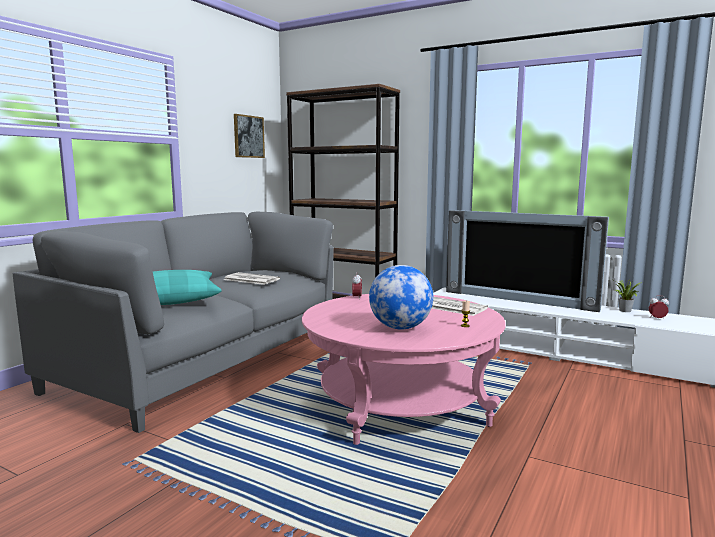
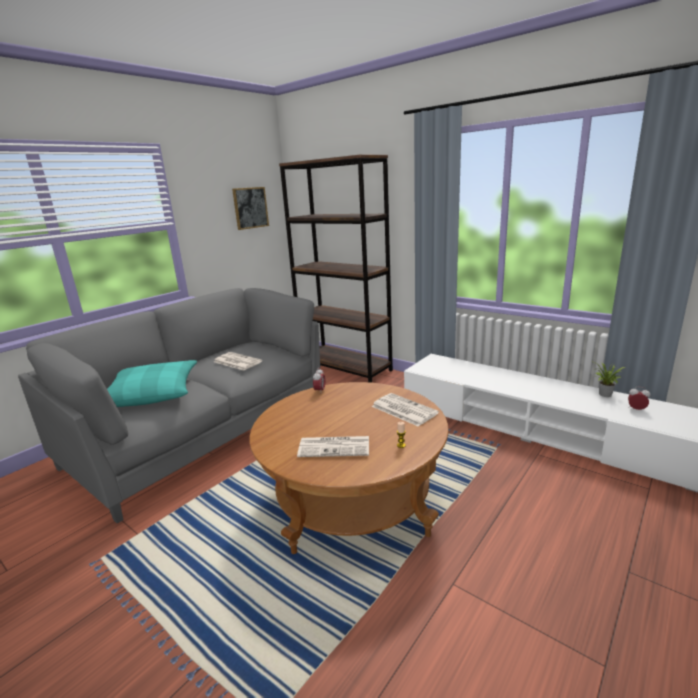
camera: 10 degrees right, 10 degrees up
pink coffee table [302,294,506,445] -> brown coffee table [249,382,449,554]
globe [369,265,433,330] -> newspaper [297,436,369,457]
television [446,210,609,312] -> none

